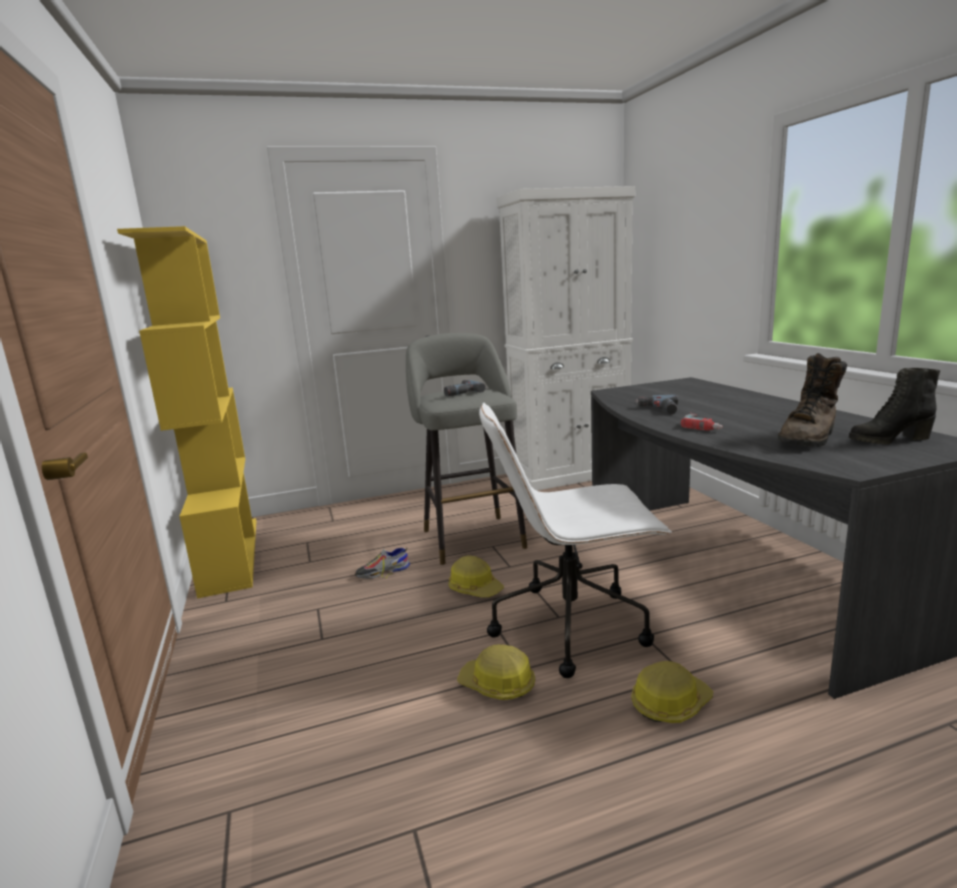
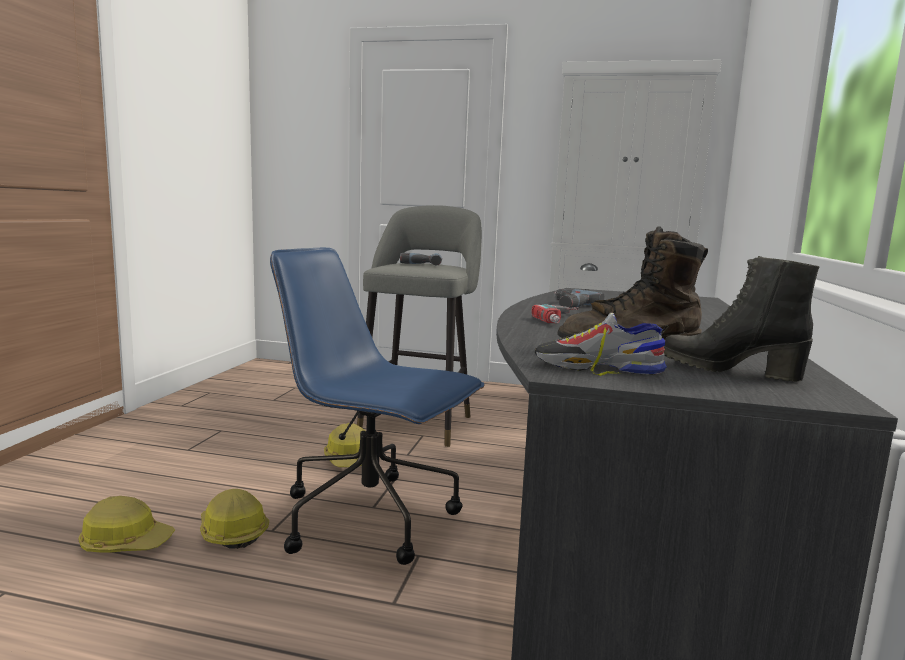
camera: 30 degrees right, 5 degrees down
yellow bookcase [117,226,256,599] -> none
shoe [355,547,410,579] -> shoe moved to [535,313,669,376]
white office chair [479,403,671,678] -> blue office chair [270,248,484,565]
hard hat [631,661,713,723] -> hard hat moved to [79,496,175,553]

